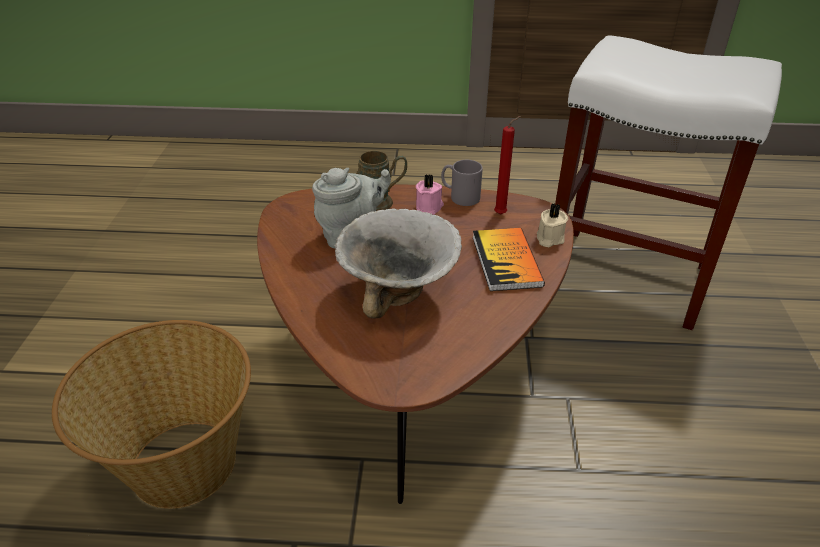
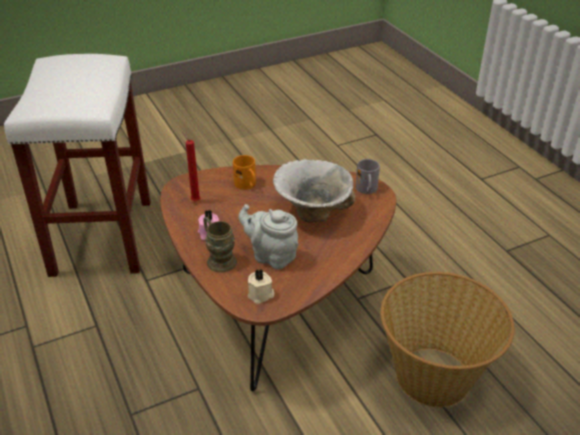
camera: 120 degrees left, 0 degrees up
grey mug [441,160,483,206] -> grey mug moved to [356,159,380,194]
book [473,228,545,291] -> orange mug [233,155,256,190]
beige candle [537,204,568,247] -> beige candle moved to [248,269,274,304]

